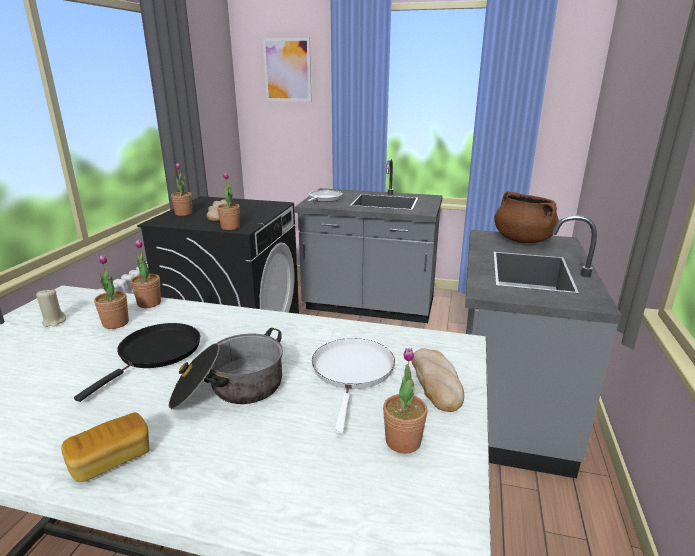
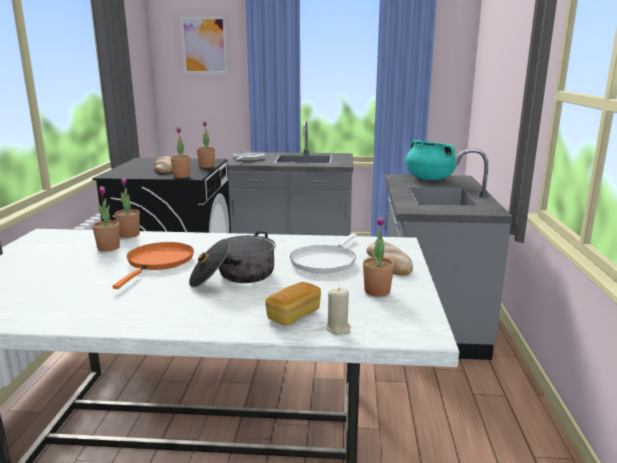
camera: 10 degrees left, 5 degrees down
beige candle [36,289,66,327] -> beige candle moved to [326,287,351,335]
bread [61,412,149,482] -> bread moved to [265,282,321,325]
black frying pan [74,323,200,402] -> orange frying pan [112,242,194,289]
potted plant [171,163,192,216] -> potted plant moved to [197,121,215,168]
white frying pan [312,338,395,434] -> white frying pan turned 150 degrees counterclockwise [290,233,356,274]
brown cooking pot [494,191,559,243] -> turquoise cooking pot [405,140,457,180]

